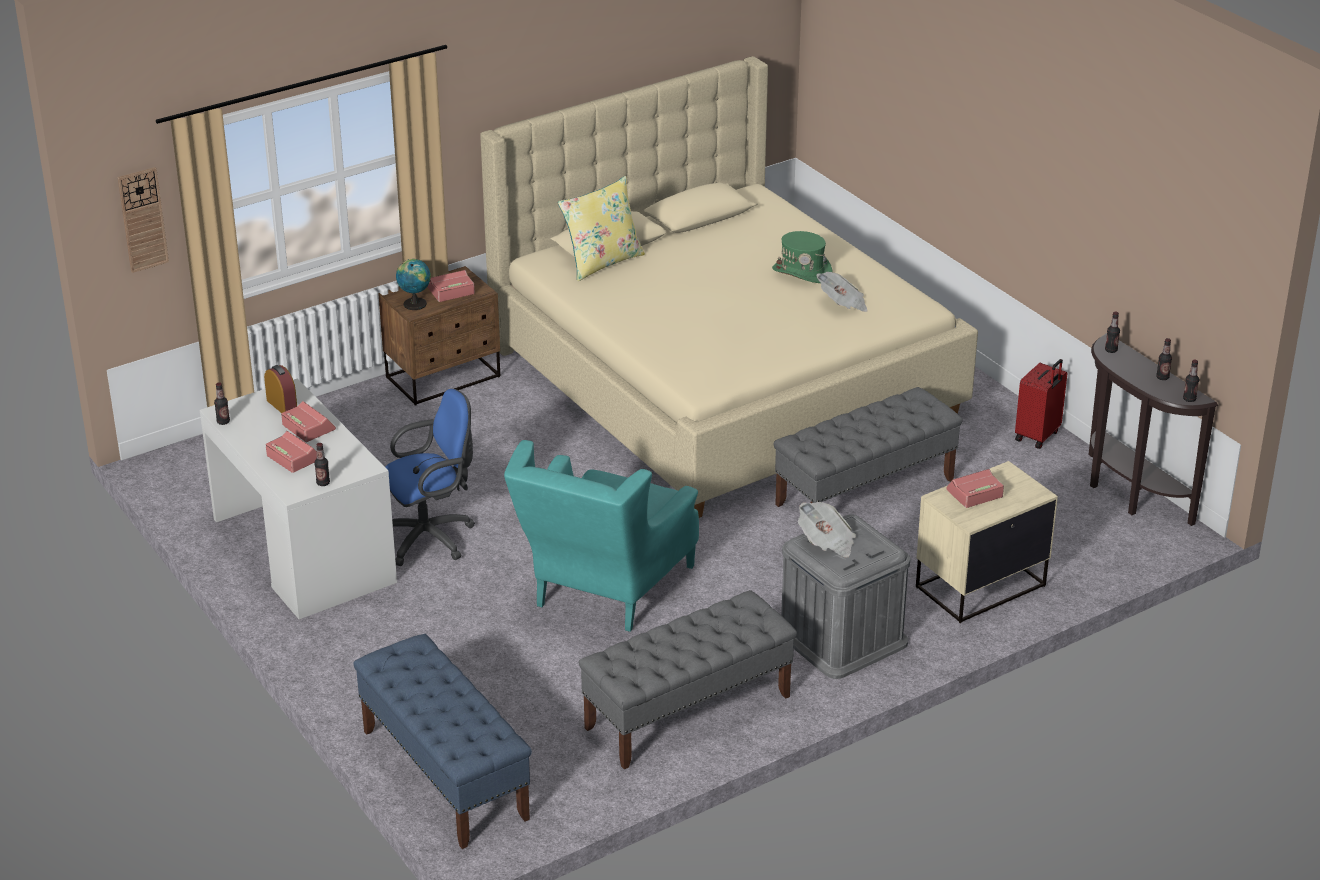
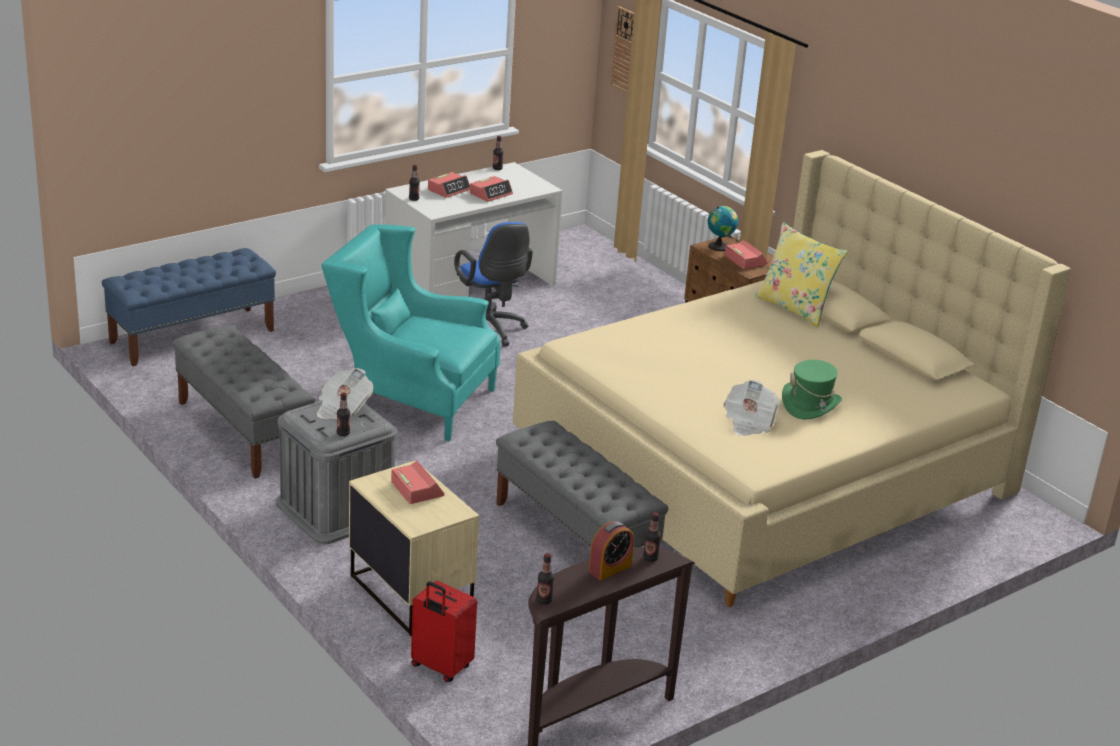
camera: 85 degrees right, 5 degrees down
alarm clock [264,365,297,413] -> alarm clock moved to [589,521,634,580]
red suitcase [1015,359,1068,449] -> red suitcase moved to [411,581,477,682]
bottle [1156,338,1172,380] -> bottle moved to [337,393,350,436]

